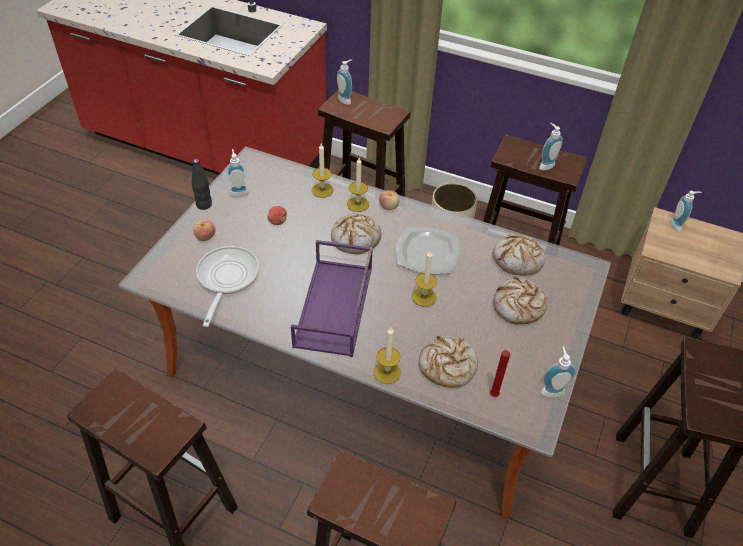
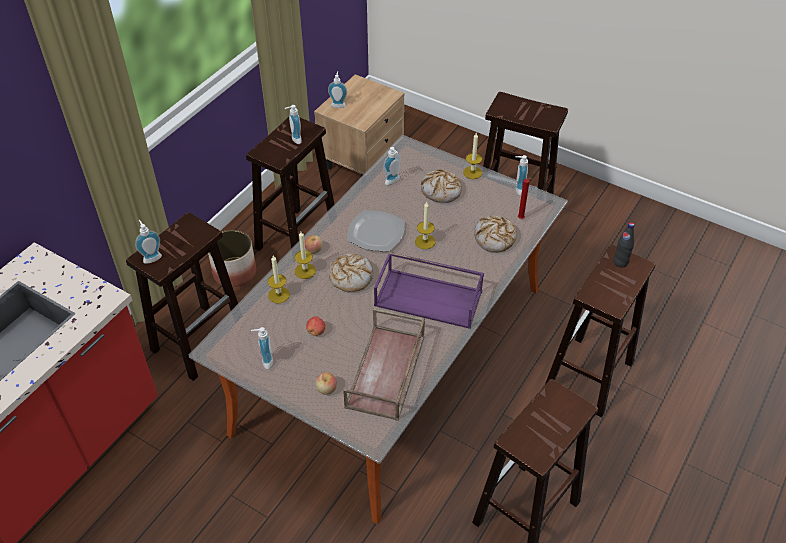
camera: 80 degrees left, 0 degrees up
black bottle [191,159,212,210] -> black bottle moved to [613,222,635,268]
frying pan [196,246,259,327] -> brown tray [343,308,425,421]
candle [374,328,401,384] -> candle moved to [463,133,482,179]
bread [493,234,545,276] -> soap dispenser [383,147,401,185]

